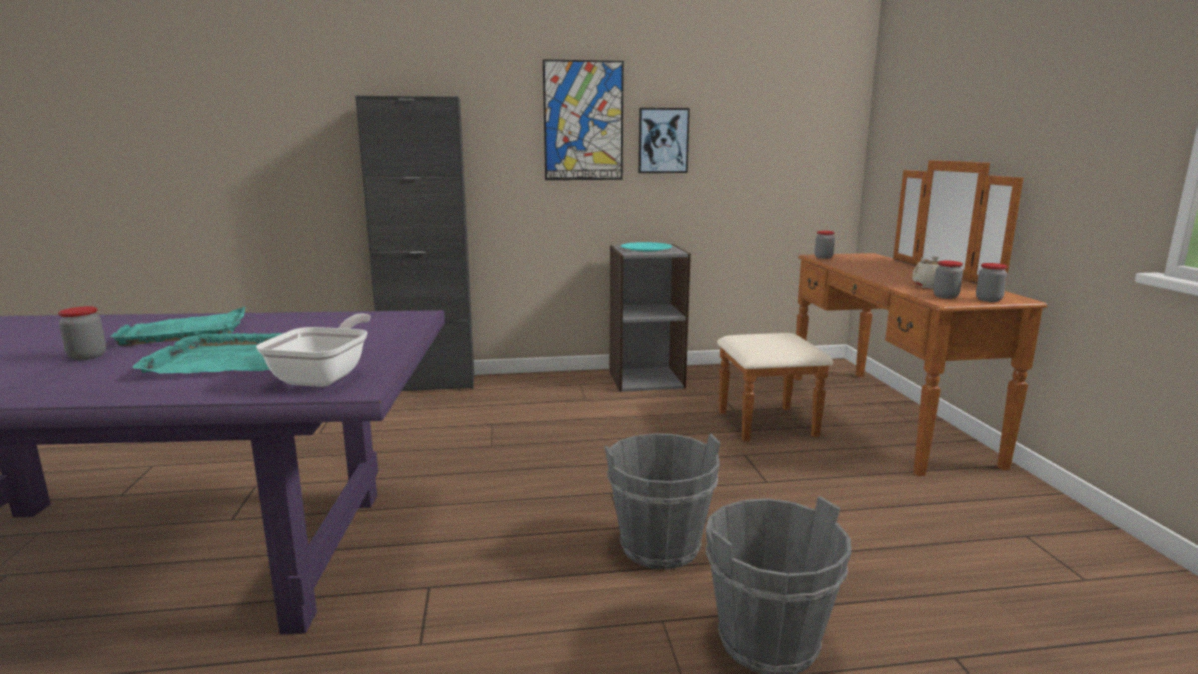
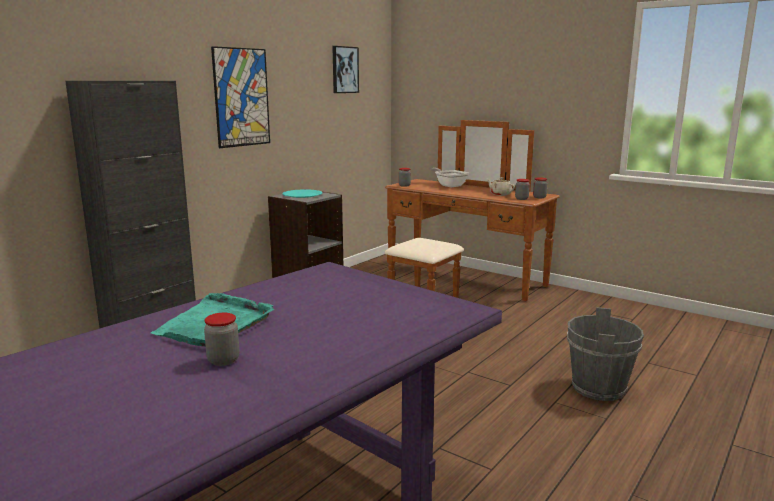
camera: 45 degrees left, 0 degrees up
turquoise tray [132,332,283,374] -> none
frying pan [256,314,371,387] -> frying pan moved to [430,168,469,187]
grey bucket [604,433,721,569] -> none
picture [638,108,690,173] -> picture moved to [332,46,359,93]

